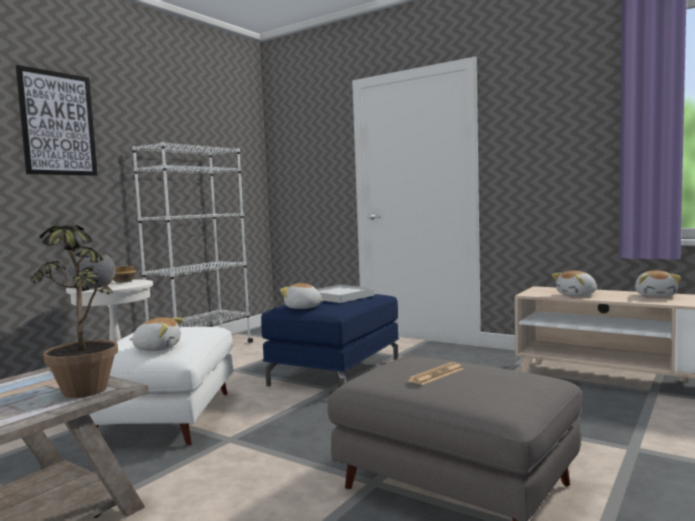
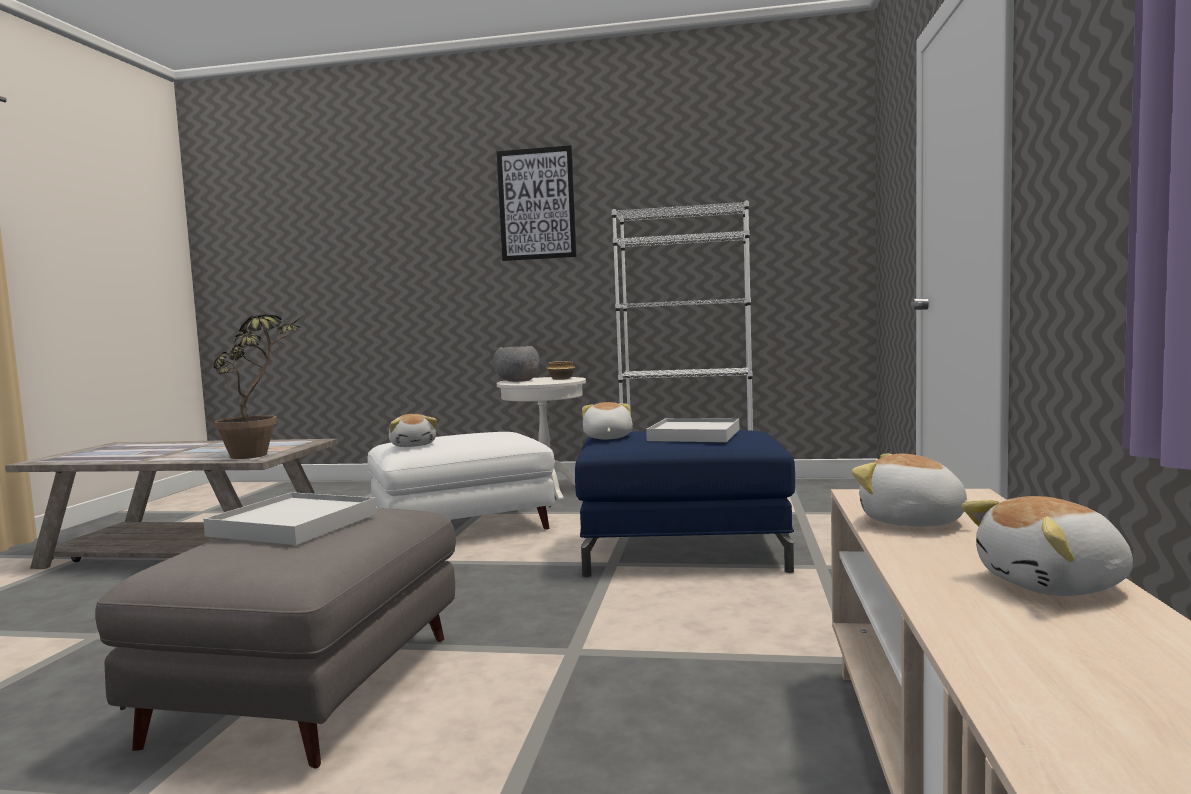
camera: 65 degrees right, 0 degrees up
newspaper [407,362,463,385] -> white tray [203,492,377,545]

